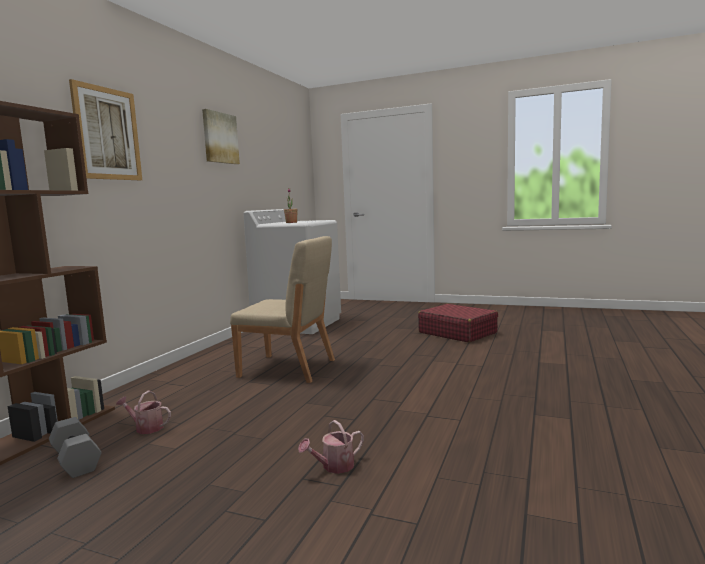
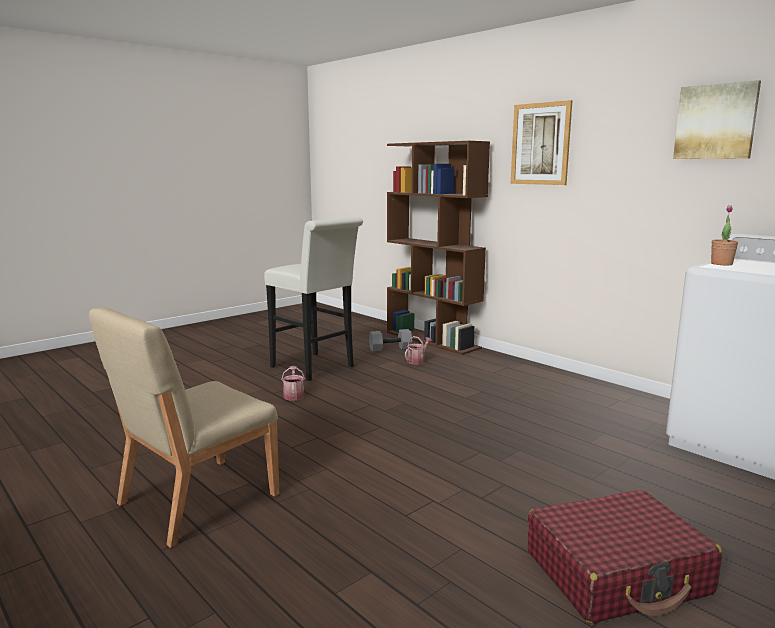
camera: 115 degrees right, 5 degrees up
beige chair [230,236,335,383] -> beige chair moved to [89,307,279,548]
none -> white stool [264,217,363,381]

